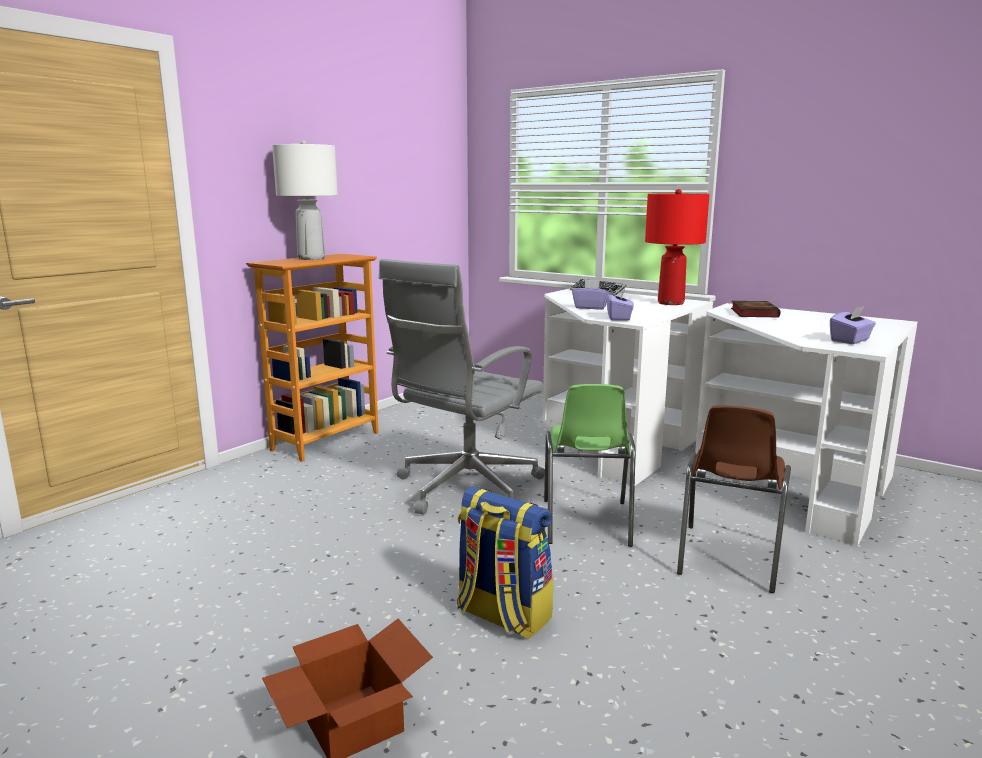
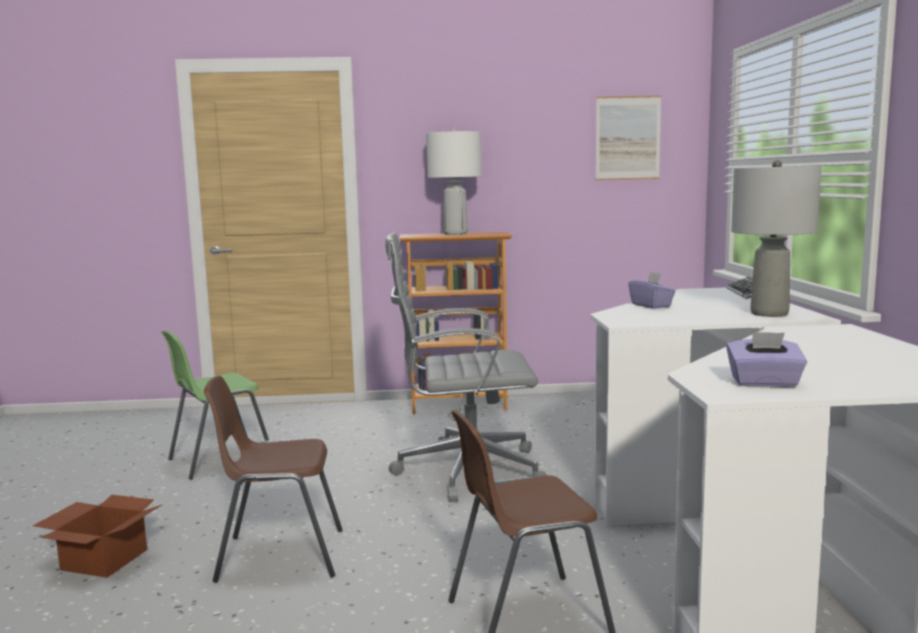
camera: 50 degrees right, 5 degrees down
backpack [457,487,553,639] -> brown chair [204,375,342,583]
green chair [544,384,636,547] -> green chair moved to [162,330,269,479]
purple tissue box [607,288,634,321] -> none
red table lamp [645,189,710,305] -> grey table lamp [731,161,822,317]
book [731,301,780,317] -> none
none -> picture [595,95,661,181]

